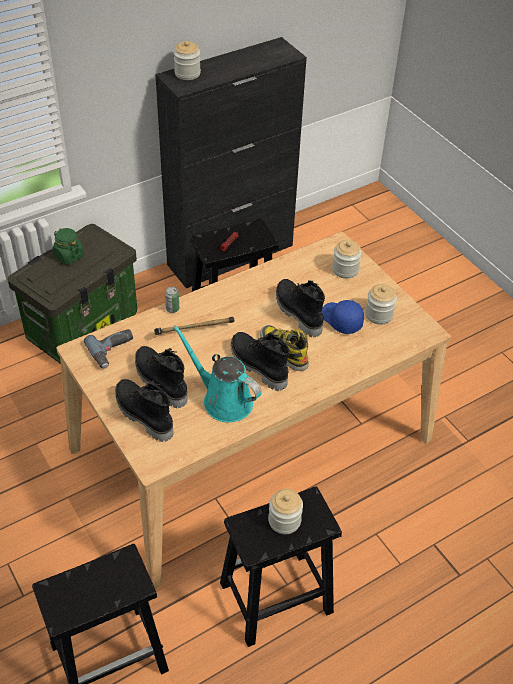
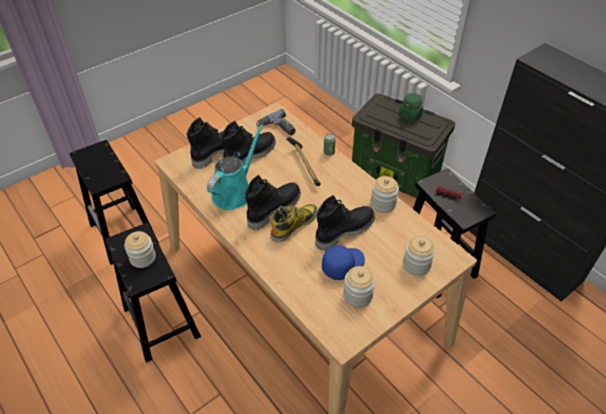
camera: 85 degrees right, 0 degrees up
jar [174,41,201,80] -> jar moved to [370,176,399,213]

